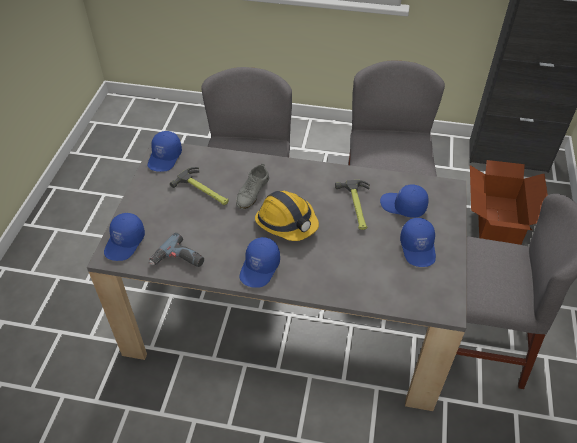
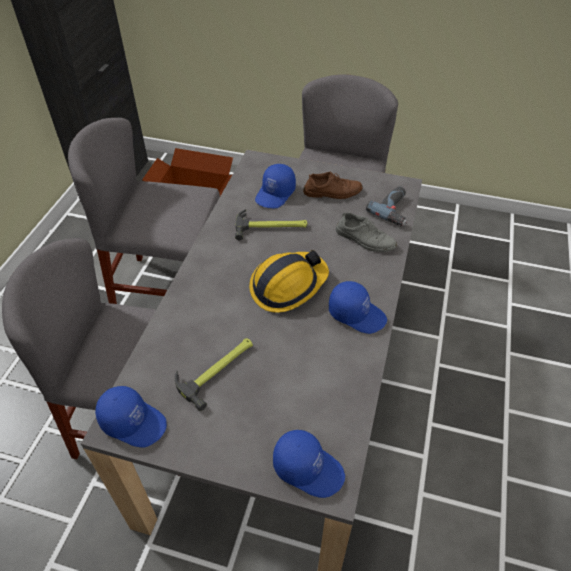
camera: 85 degrees left, 0 degrees up
power drill [149,232,204,267] -> power drill moved to [366,186,407,226]
grey shoe [236,163,269,210] -> grey shoe moved to [336,212,397,252]
blue cap [400,218,436,267] -> brown shoe [303,172,362,199]

